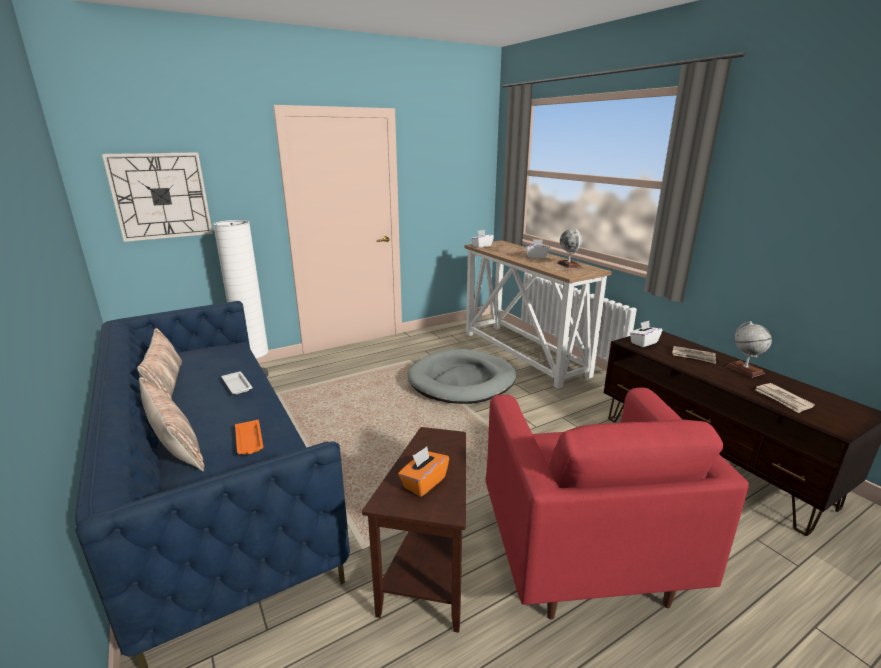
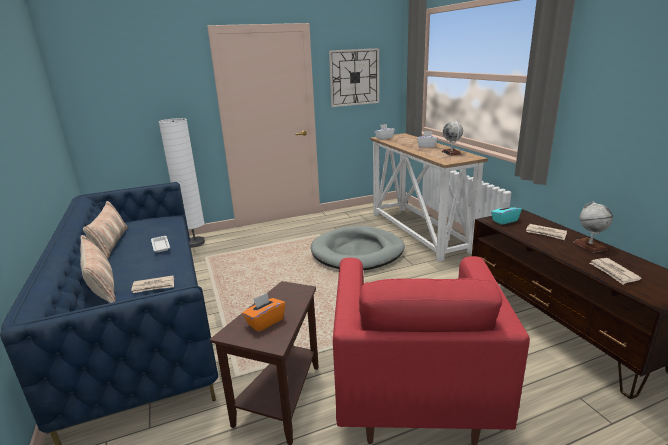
camera: 10 degrees right, 0 degrees up
wall clock [102,152,213,242] -> wall clock moved to [329,48,379,107]
orange tray [235,420,263,455] -> newspaper [131,275,174,293]
white tissue box [630,321,662,347] -> turquoise tissue box [491,201,522,225]

